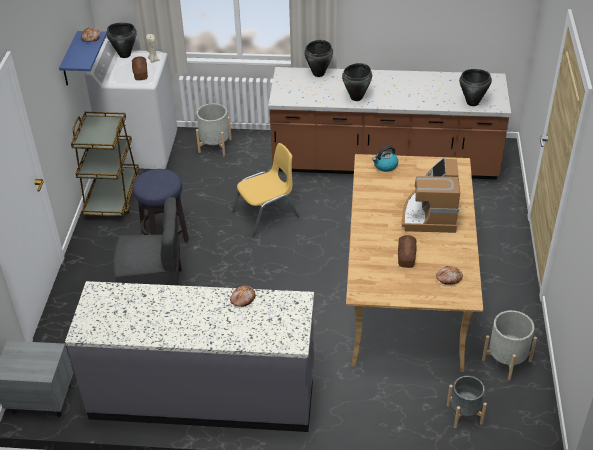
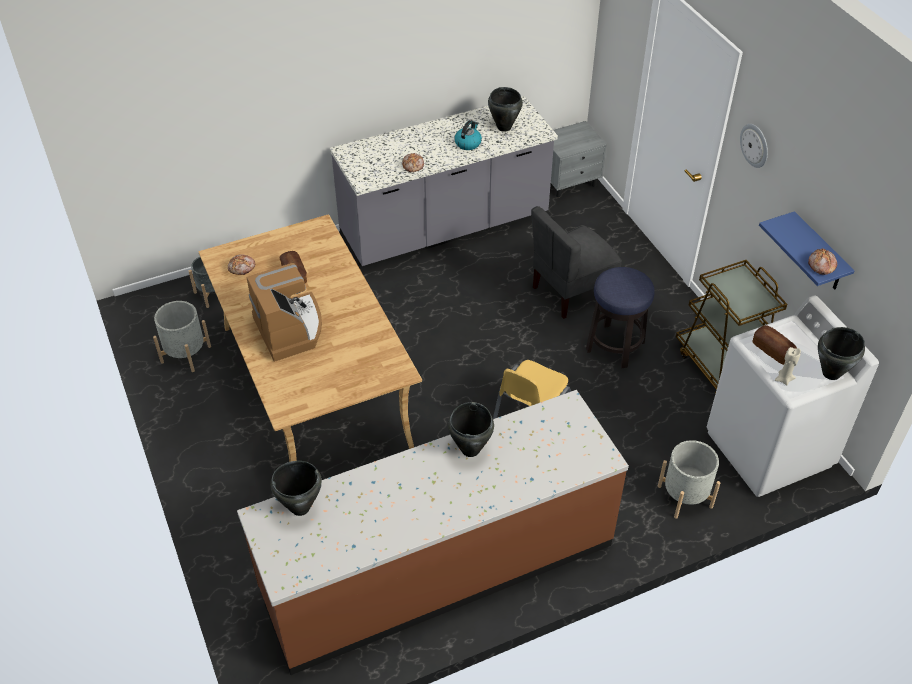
camera: 150 degrees right, 5 degrees up
black cooking pot [304,40,333,77] -> black cooking pot moved to [488,87,523,132]
kettle [373,146,398,172] -> kettle moved to [454,120,482,150]
none -> wall clock [740,124,768,168]

